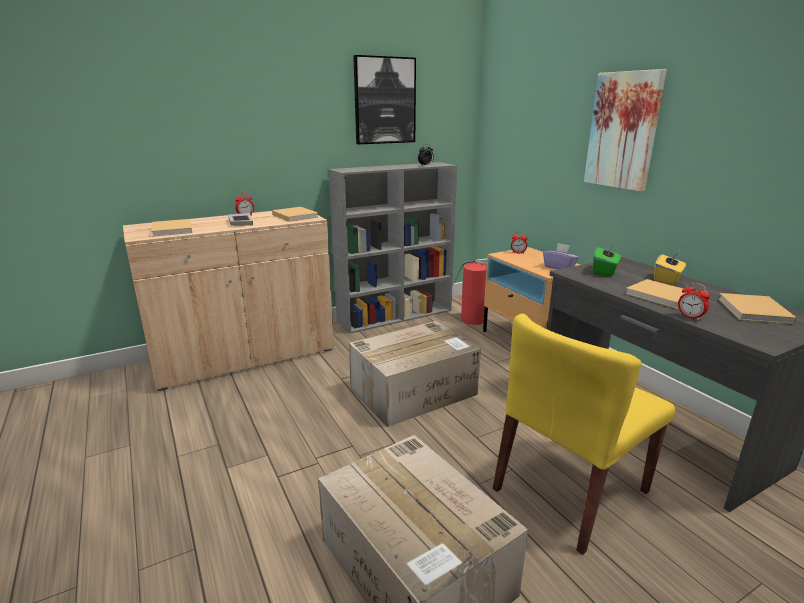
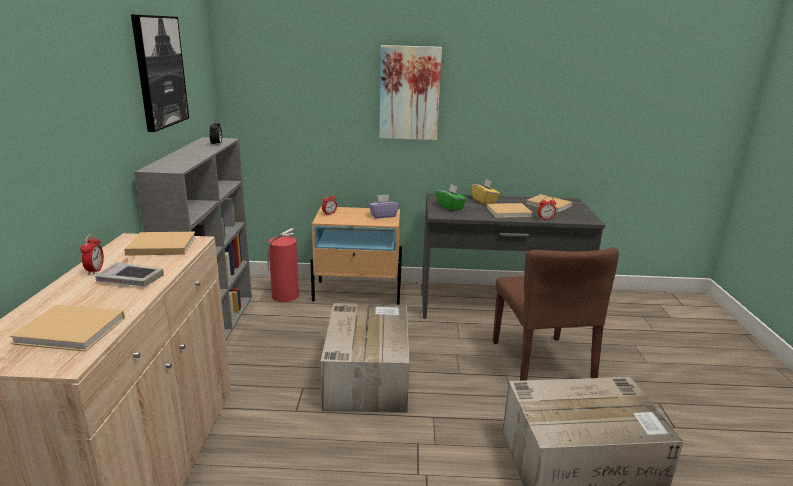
camera: 60 degrees left, 0 degrees up
yellow chair [493,313,675,555] -> brown chair [493,247,619,381]

